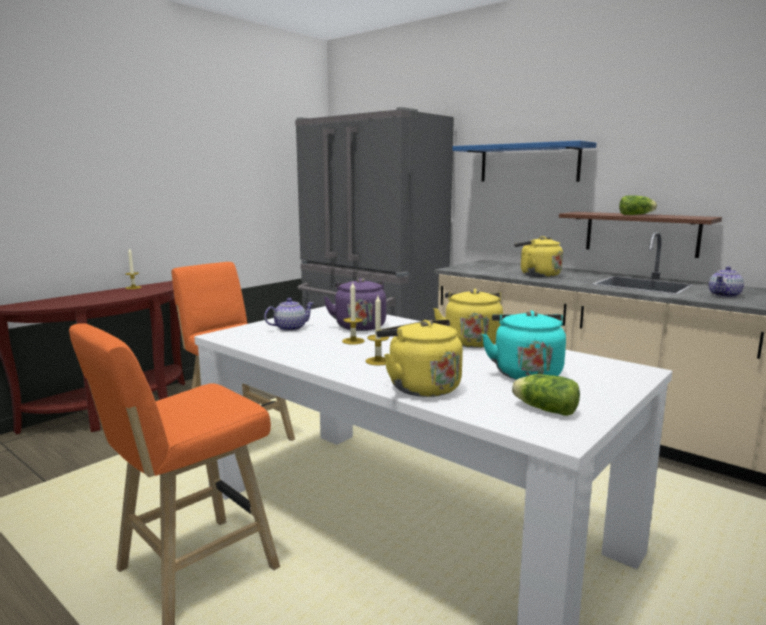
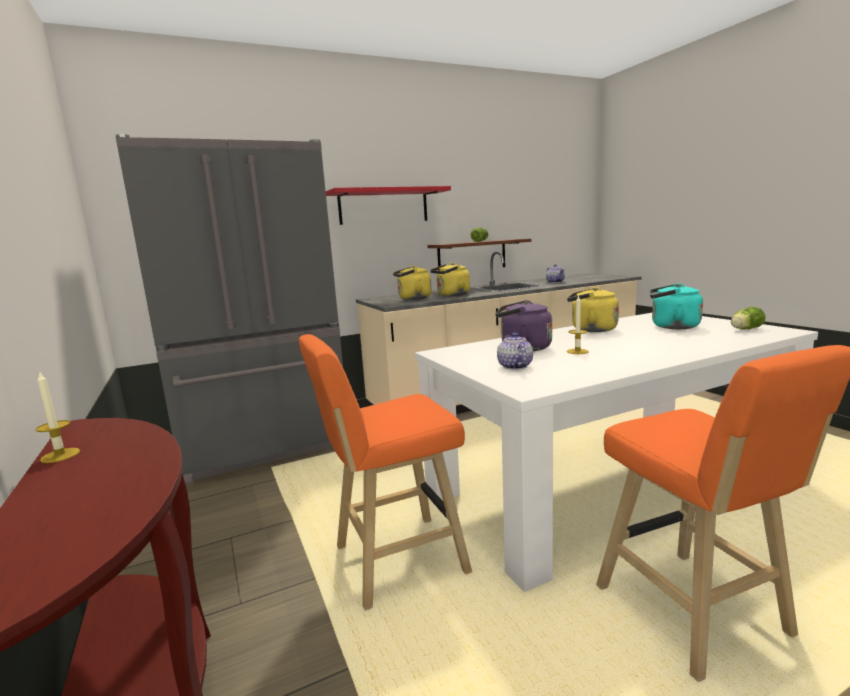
camera: 65 degrees left, 0 degrees up
candle [365,296,389,366] -> none
yellow kettle [376,320,463,397] -> yellow kettle moved to [393,266,432,300]
blue shelf [453,141,597,182] -> red shelf [326,186,451,225]

